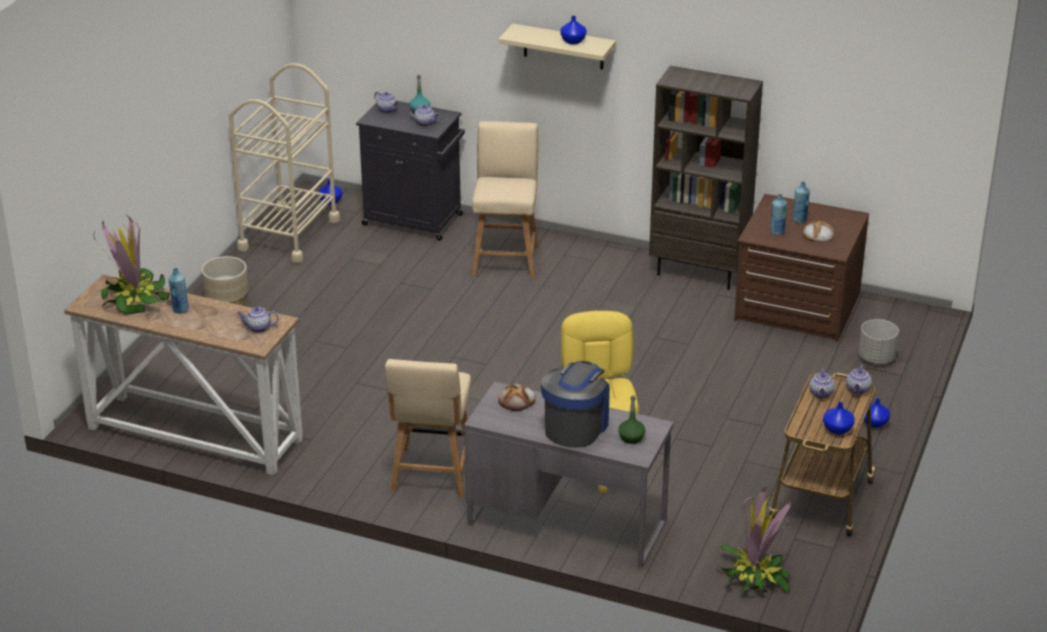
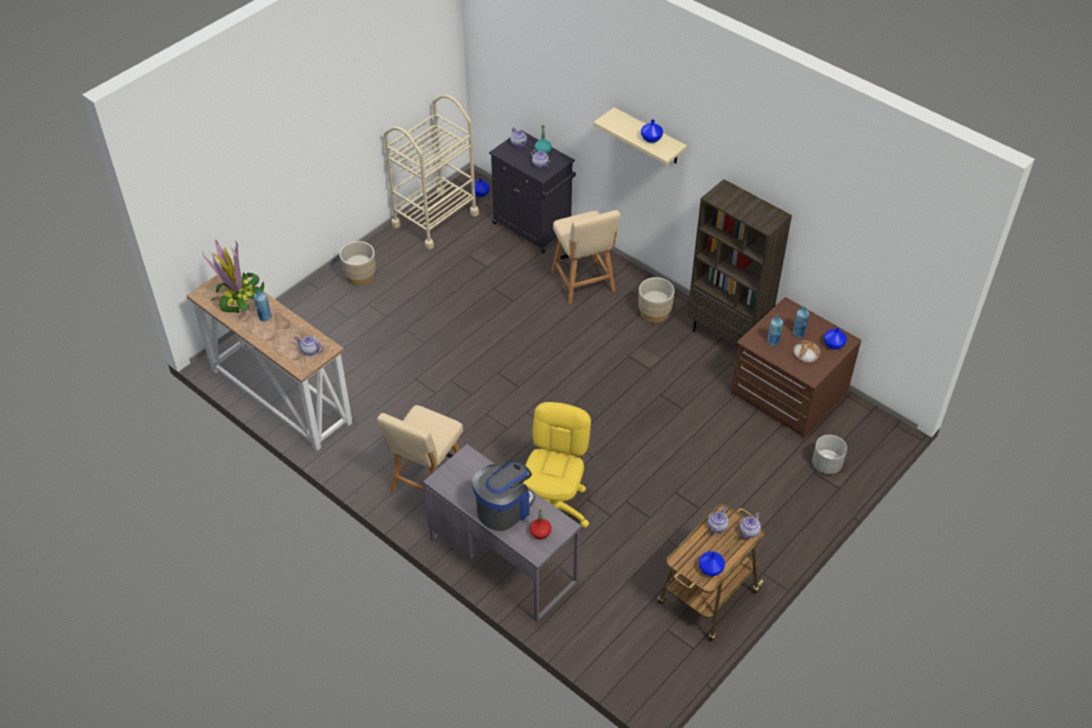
camera: 20 degrees right, 15 degrees up
beige chair [472,121,539,278] -> beige chair turned 135 degrees clockwise [551,210,621,304]
bread [498,384,536,411] -> none
green bottle [618,395,645,444] -> red bottle [530,507,551,540]
potted plant [716,487,791,593] -> none
blue vase [864,398,890,428] -> blue vase moved to [824,328,847,350]
none -> beige planter [638,277,675,323]

